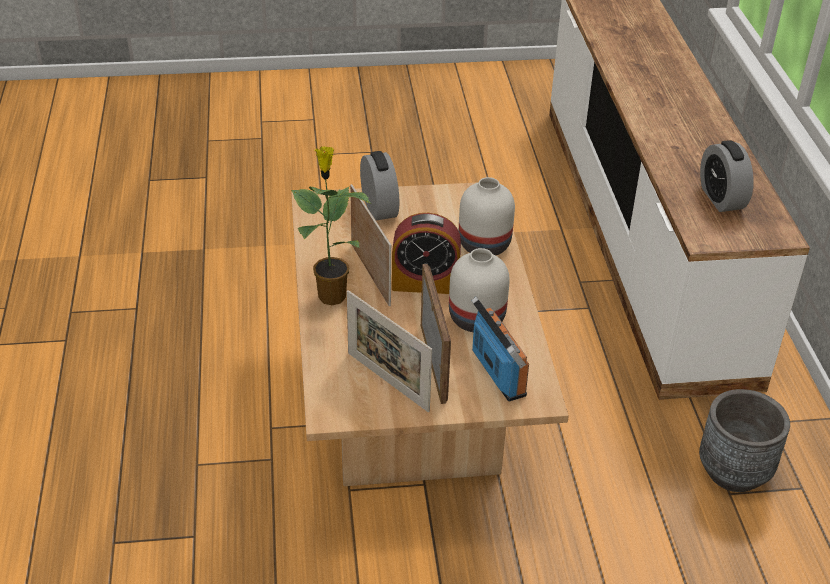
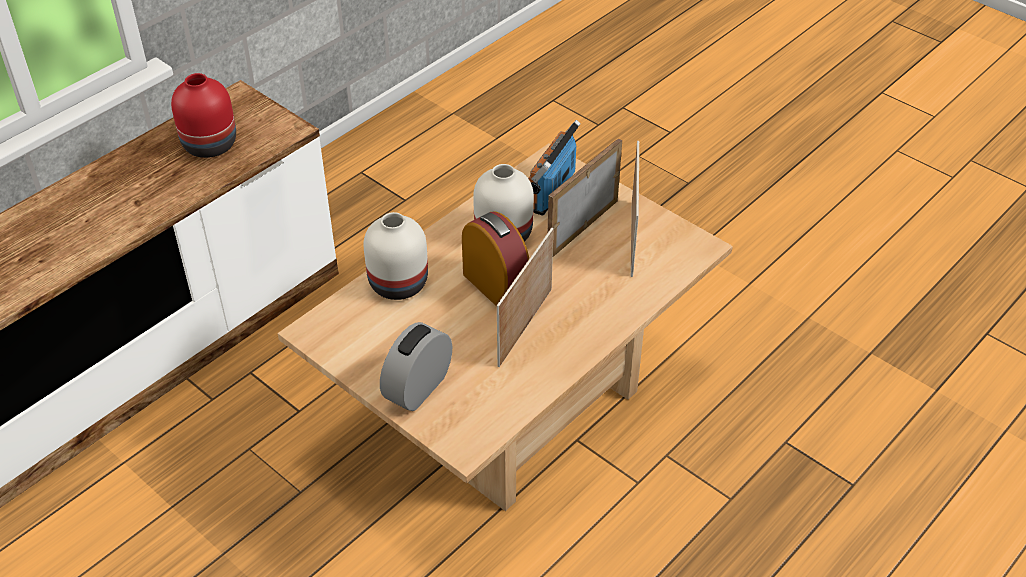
camera: 130 degrees left, 5 degrees up
potted plant [291,146,371,305] -> none
grey planter [699,389,790,492] -> none
alarm clock [700,140,754,212] -> red vase [171,73,236,158]

